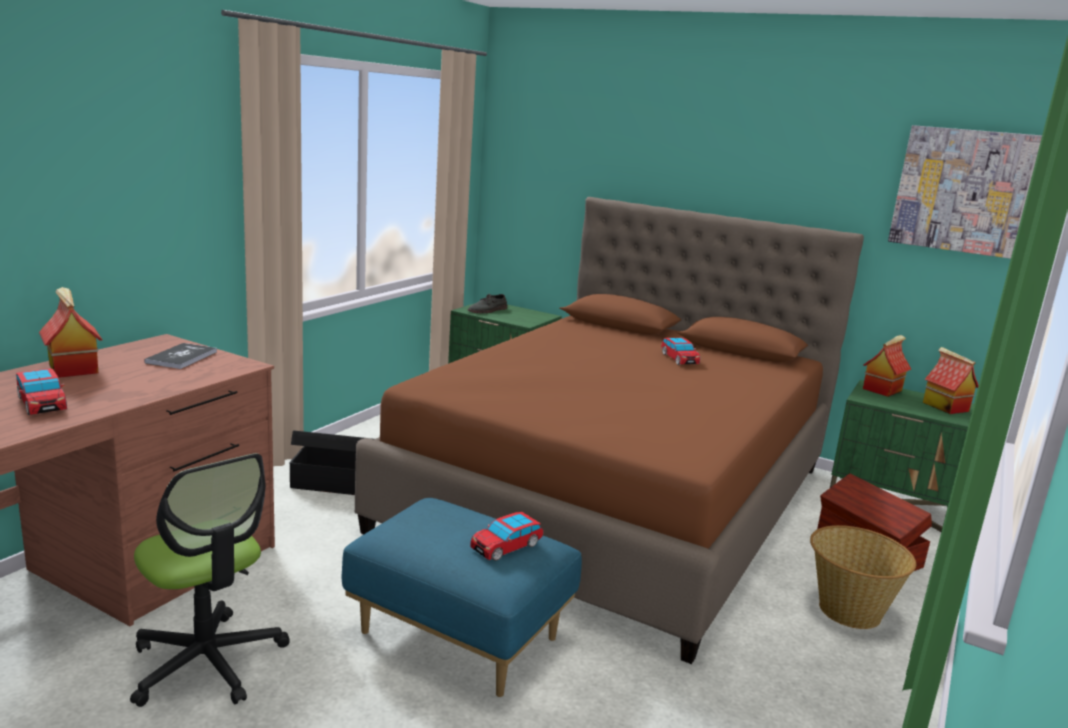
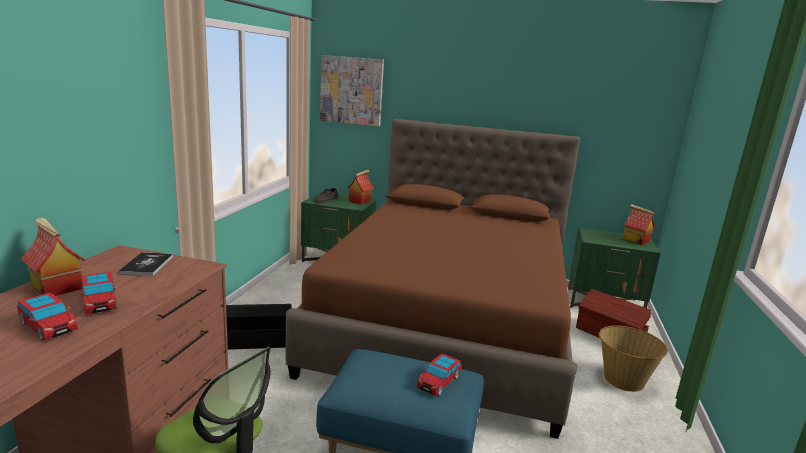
camera: 15 degrees left, 0 degrees up
toy car [661,338,700,365] -> toy car moved to [80,272,118,314]
toy house [863,335,912,397] -> toy house moved to [347,170,374,204]
picture [888,125,1042,259] -> picture moved to [320,55,384,126]

